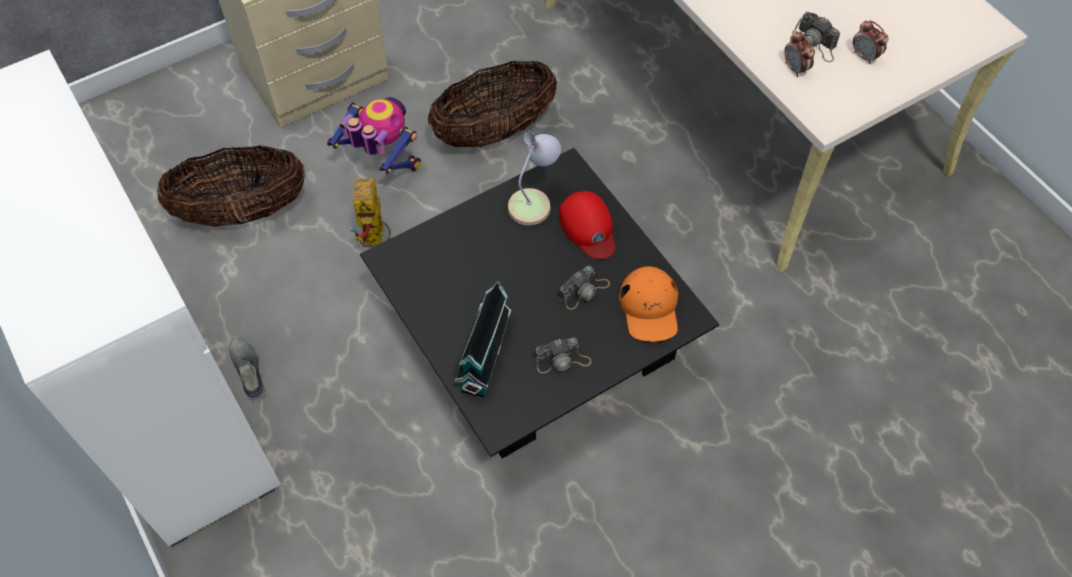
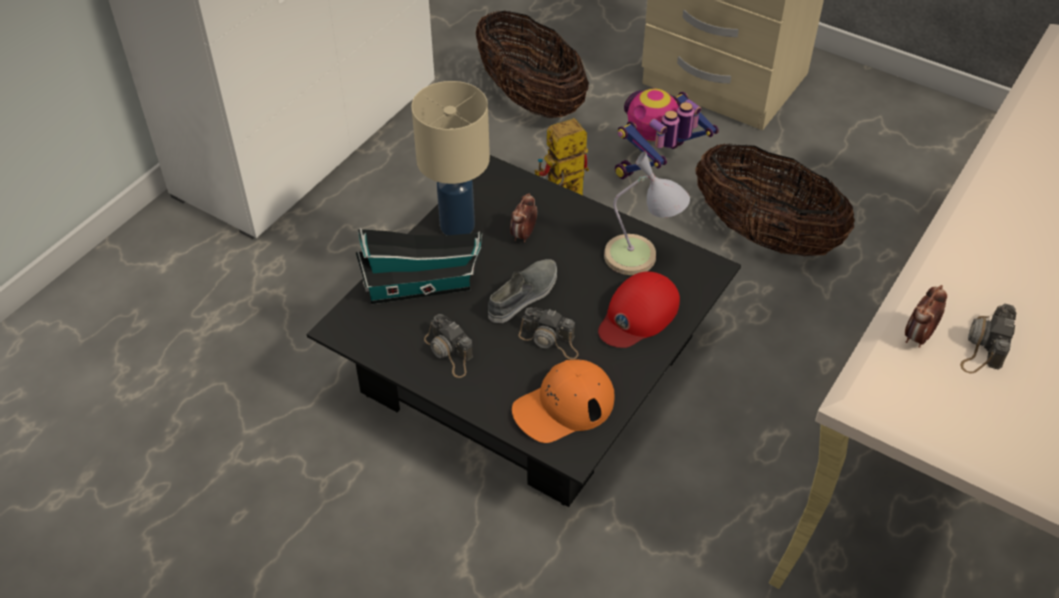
camera: 65 degrees right, 10 degrees down
grey shoe [229,336,265,402] -> grey shoe moved to [488,259,557,323]
toy robot [327,97,421,174] -> toy robot turned 135 degrees counterclockwise [615,89,719,179]
alarm clock [853,20,888,64] -> alarm clock moved to [510,193,537,243]
none -> beige table lamp [411,81,490,235]

